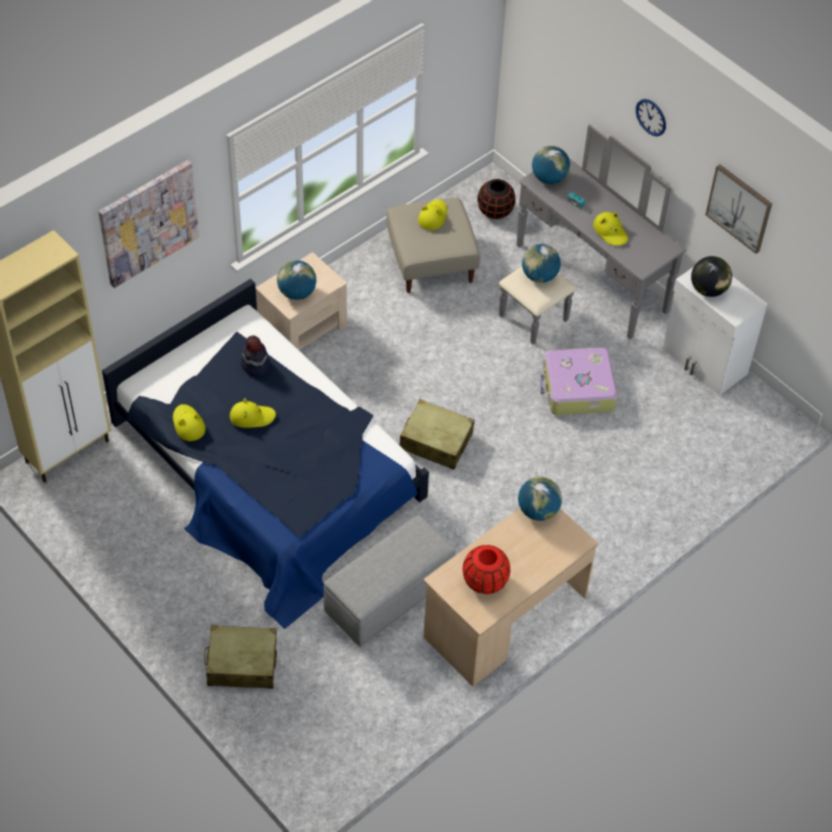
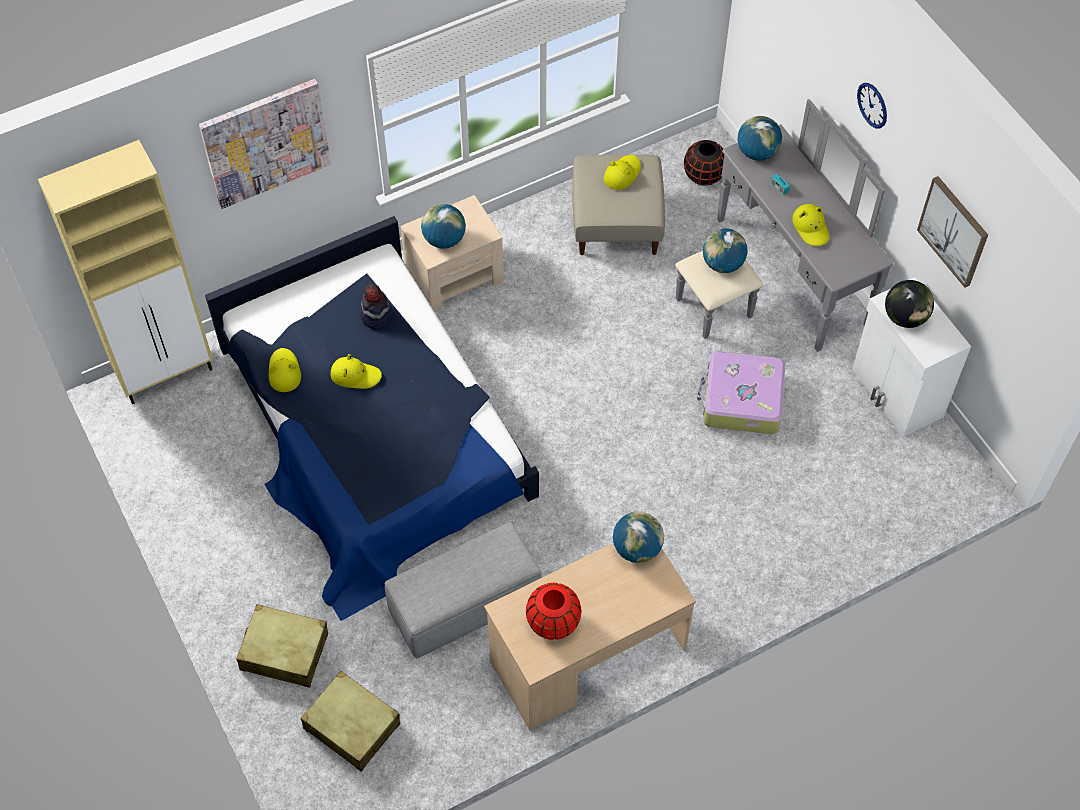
camera: 15 degrees right, 5 degrees up
beige suitcase [400,399,475,470] -> beige suitcase moved to [301,671,400,772]

